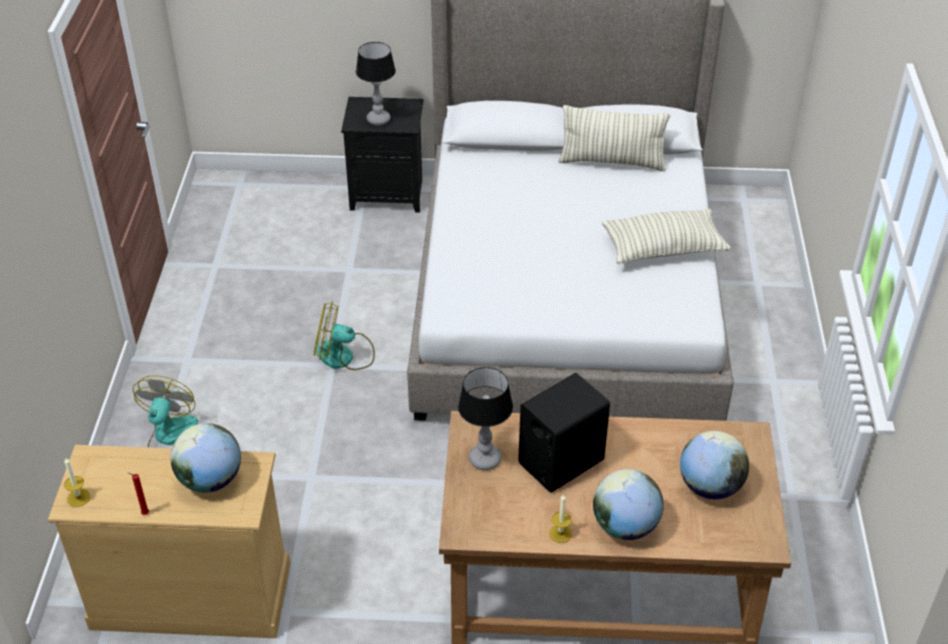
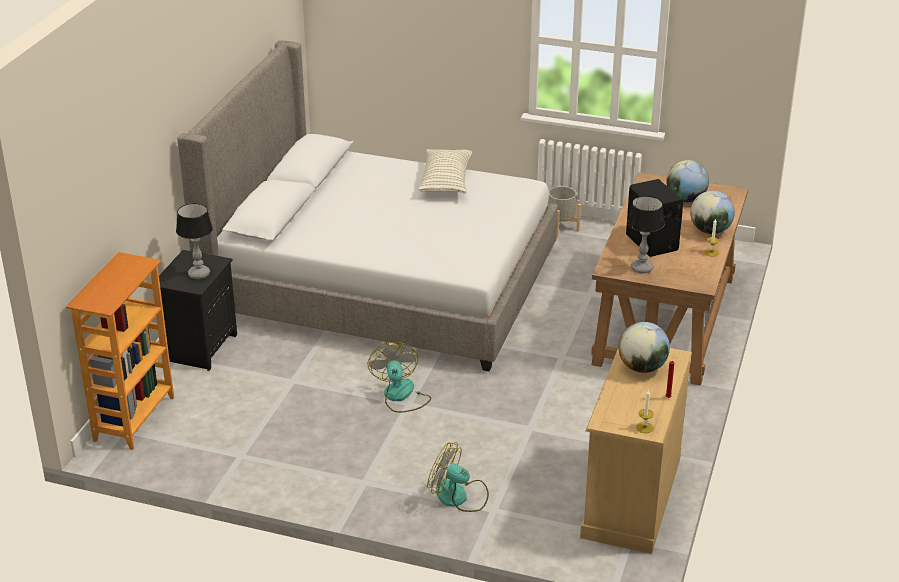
camera: 75 degrees left, 10 degrees down
fan [314,301,375,370] -> fan turned 150 degrees clockwise [368,342,431,413]
pillow [558,105,671,171] -> none
none -> bookcase [65,252,174,450]
none -> grey planter [548,186,581,238]

